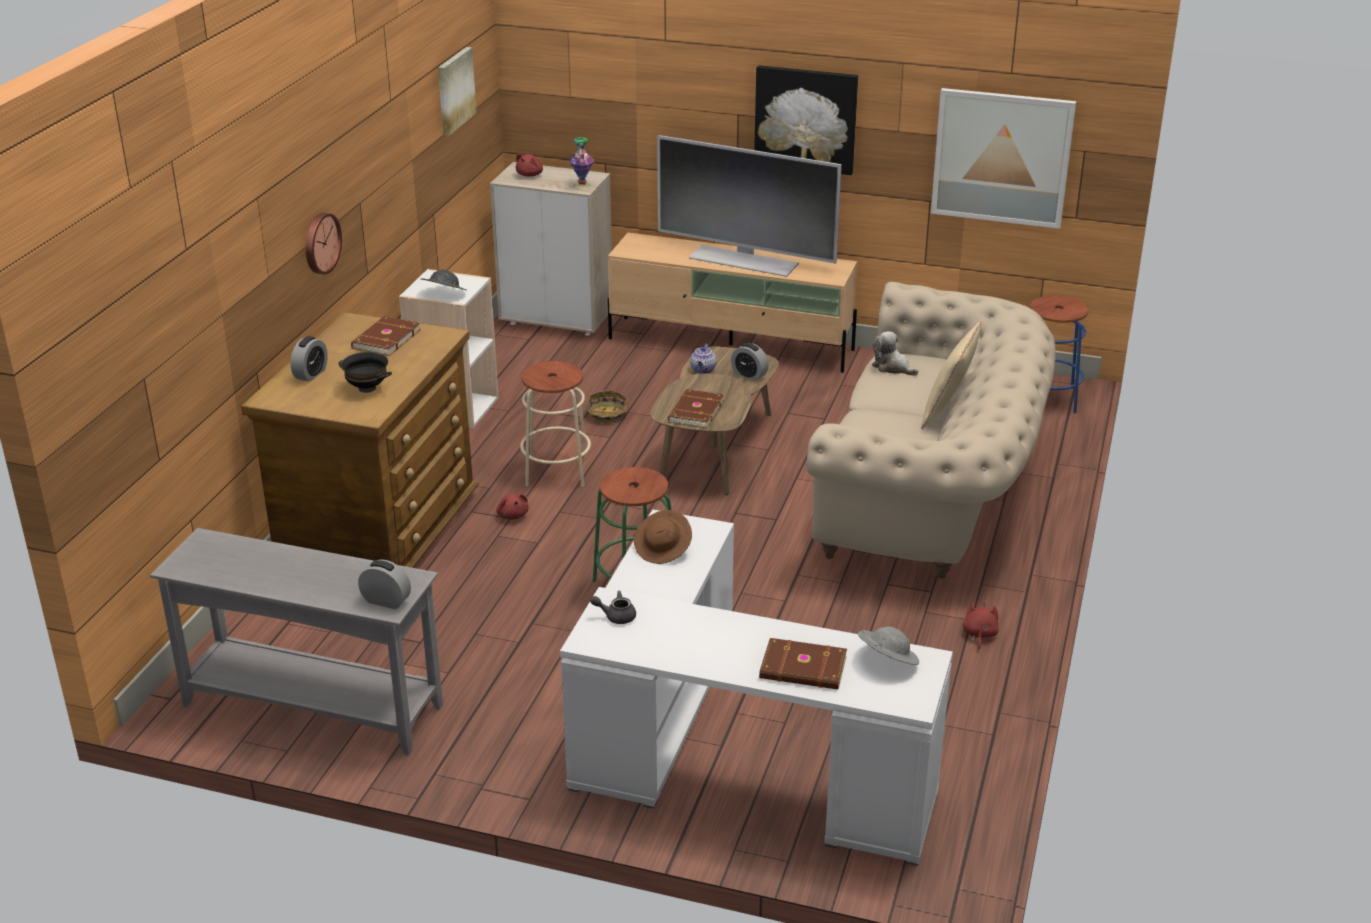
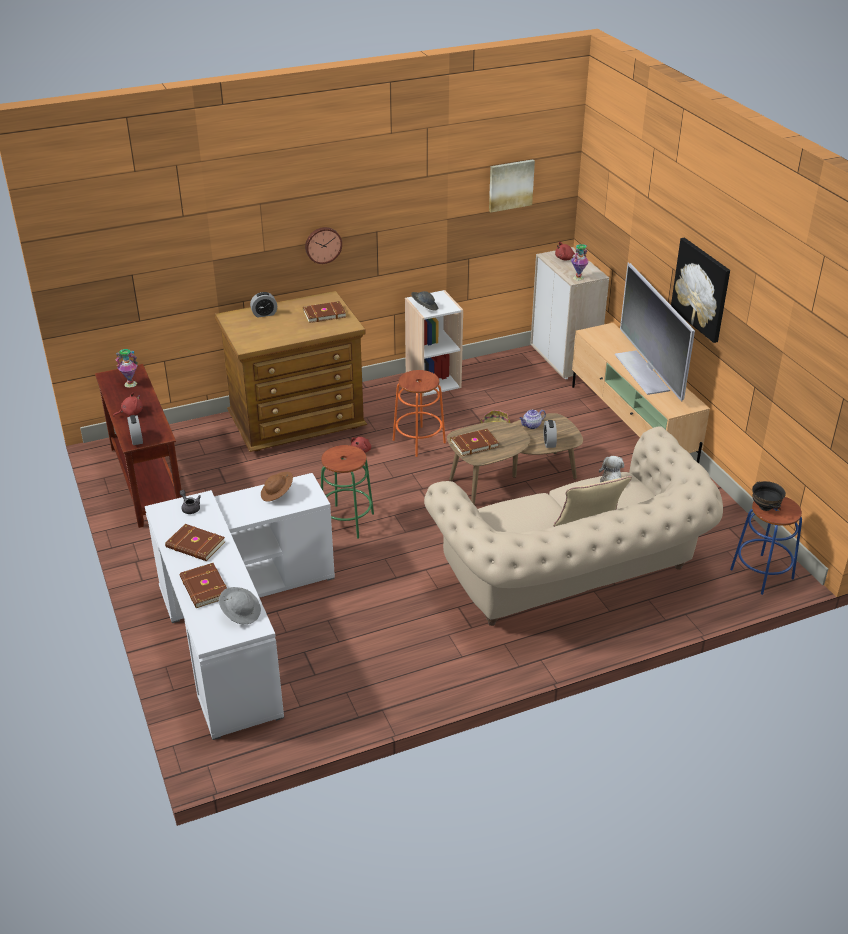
camera: 50 degrees right, 5 degrees up
grey console table [150,528,443,756] -> brown console table [95,364,182,528]
black bowl [339,352,392,393] -> black bowl moved to [752,481,786,511]
beige stool [520,361,591,486] -> orange stool [393,370,446,457]
picture [931,88,1076,229] -> none
red plush toy [963,601,998,650] -> red plush toy moved to [113,392,143,417]
none -> vase [116,349,138,388]
none -> brown book [165,524,225,561]

